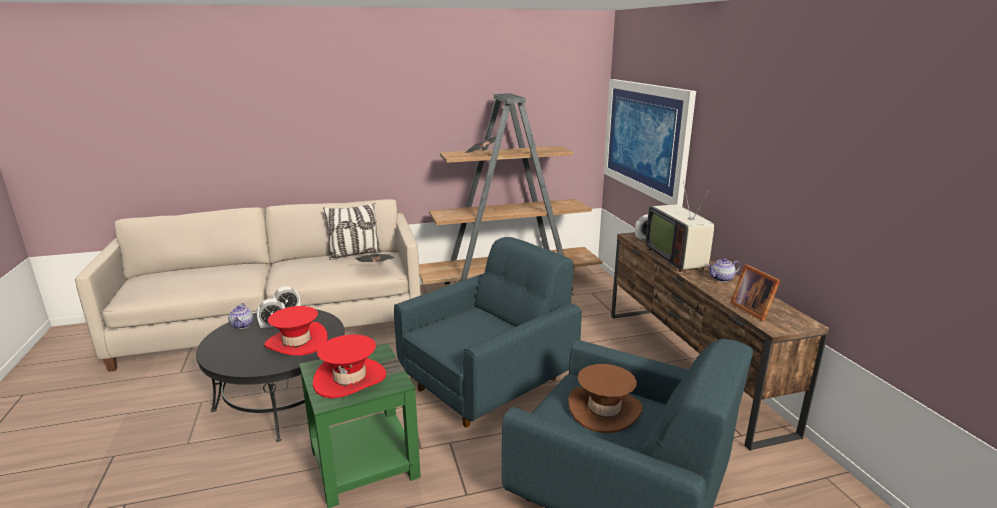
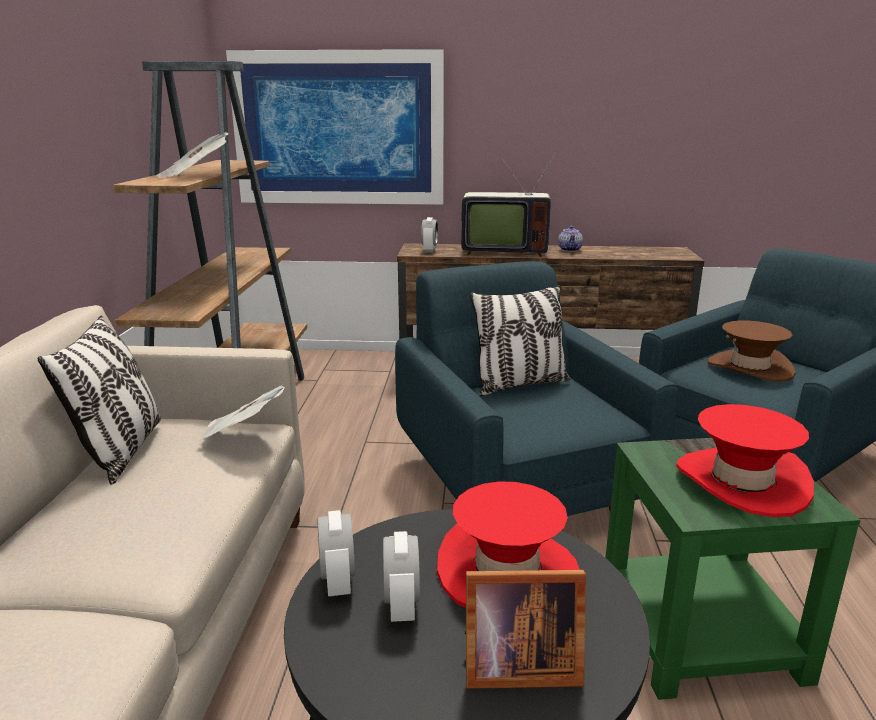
camera: 70 degrees left, 0 degrees up
teapot [228,303,253,329] -> none
picture frame [730,264,780,321] -> picture frame moved to [465,570,586,689]
none -> pillow [470,285,570,396]

